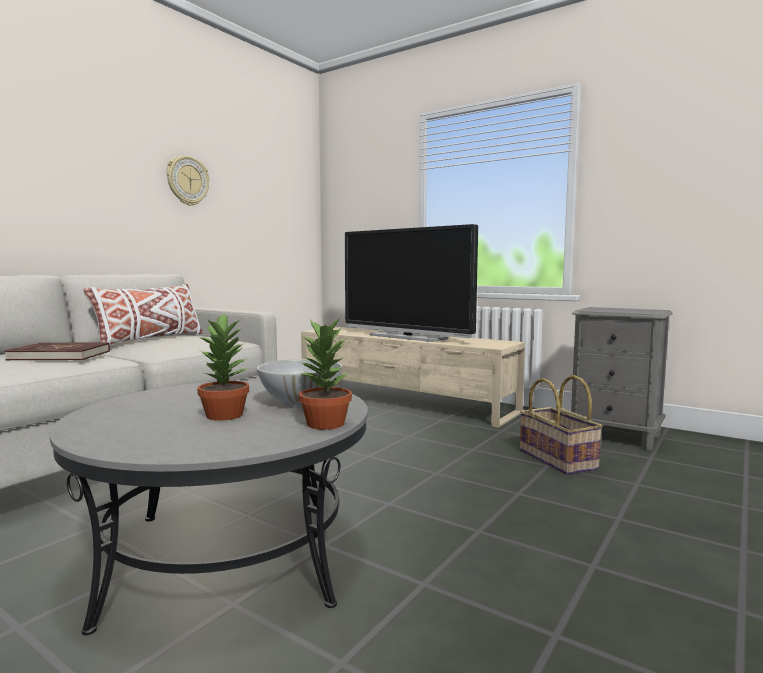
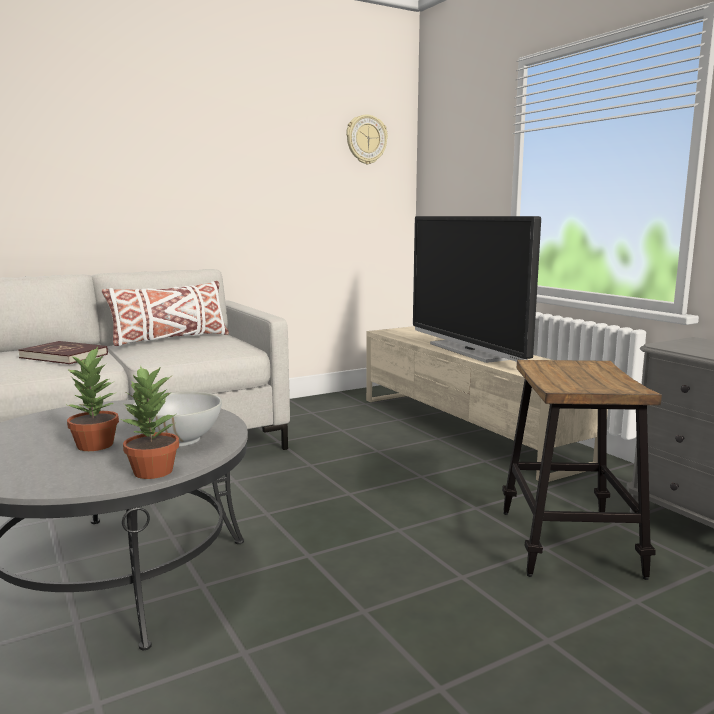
camera: 25 degrees right, 5 degrees up
wall clock [166,156,209,206] -> wall clock moved to [346,115,388,164]
basket [520,375,603,475] -> stool [502,360,662,580]

